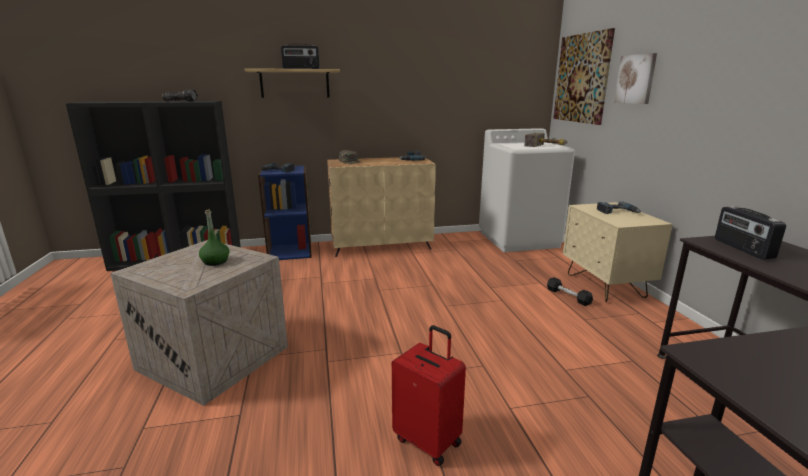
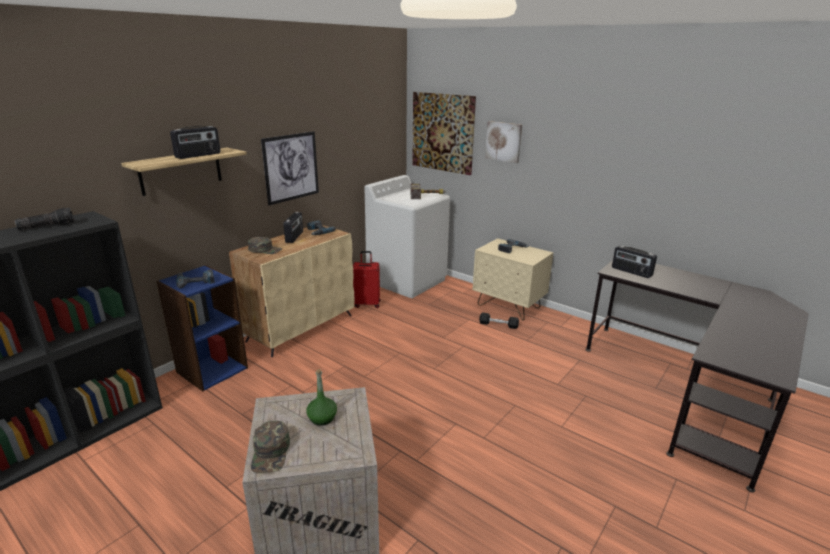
camera: 40 degrees left, 5 degrees up
red suitcase [392,325,466,466] -> red suitcase moved to [353,251,380,308]
none -> green cap [251,421,290,473]
none -> picture [261,131,319,205]
none -> radio [283,212,303,243]

